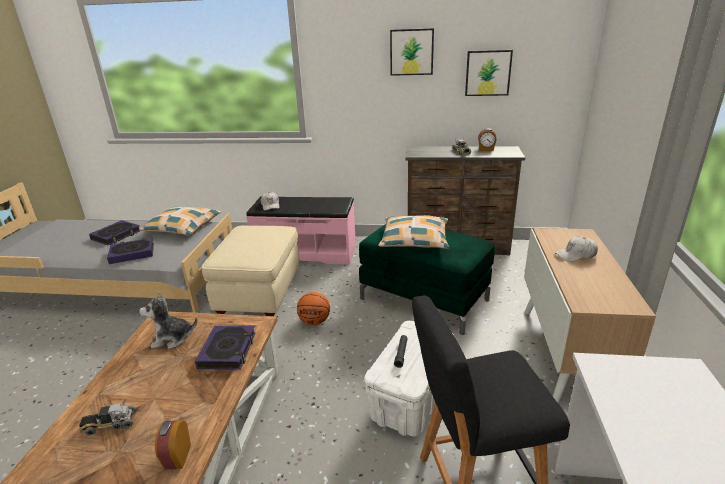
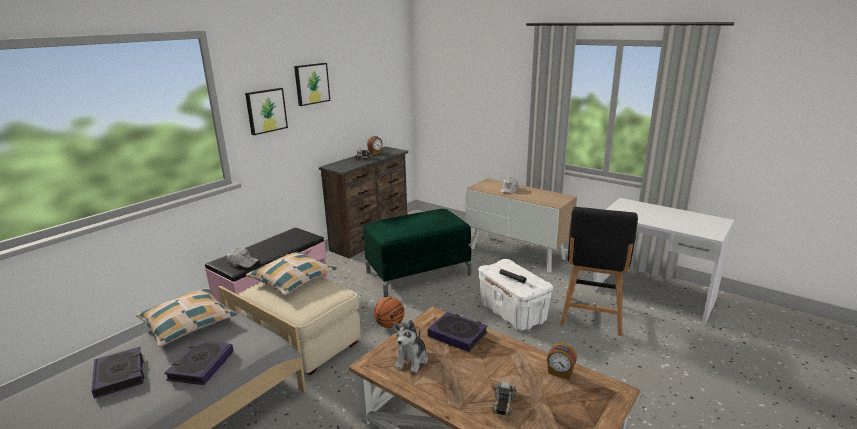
camera: 60 degrees left, 5 degrees down
pillow [379,215,450,249] -> pillow moved to [246,252,337,295]
picture [465,50,513,96] -> picture moved to [245,88,288,135]

